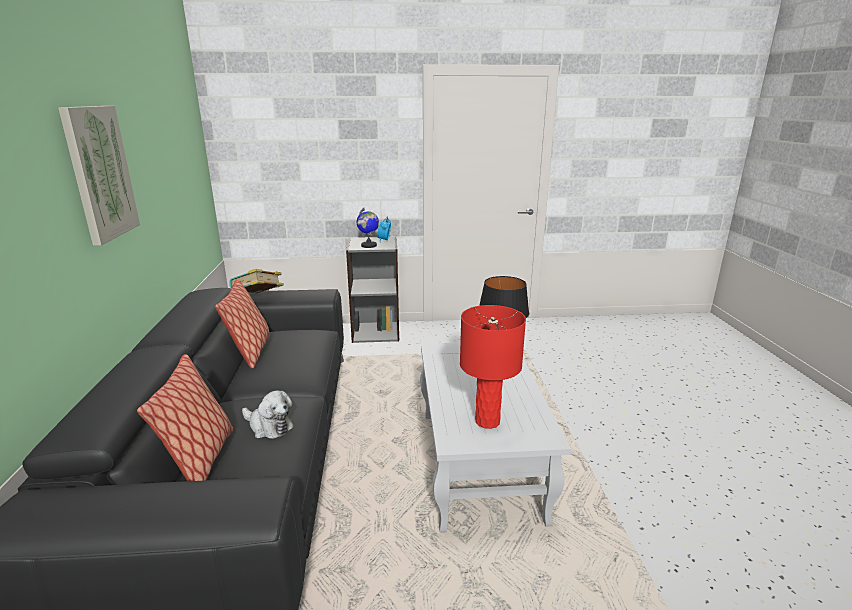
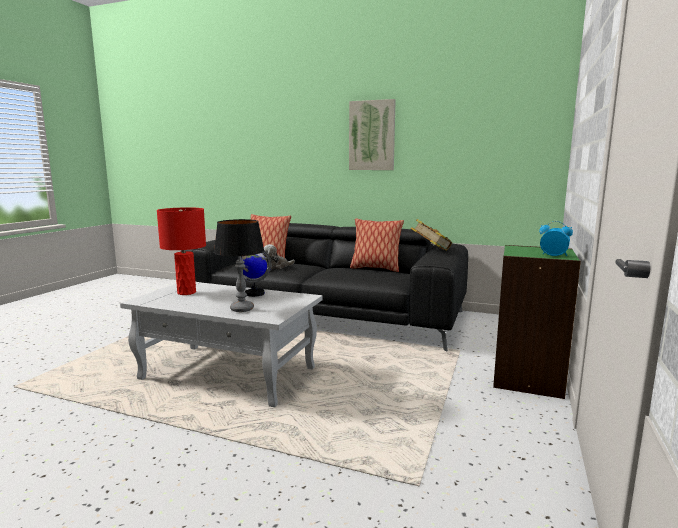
camera: 115 degrees right, 10 degrees down
grey bookcase [346,237,399,343] -> green bookcase [493,245,581,399]
globe [357,208,379,248] -> globe moved to [241,250,271,297]

